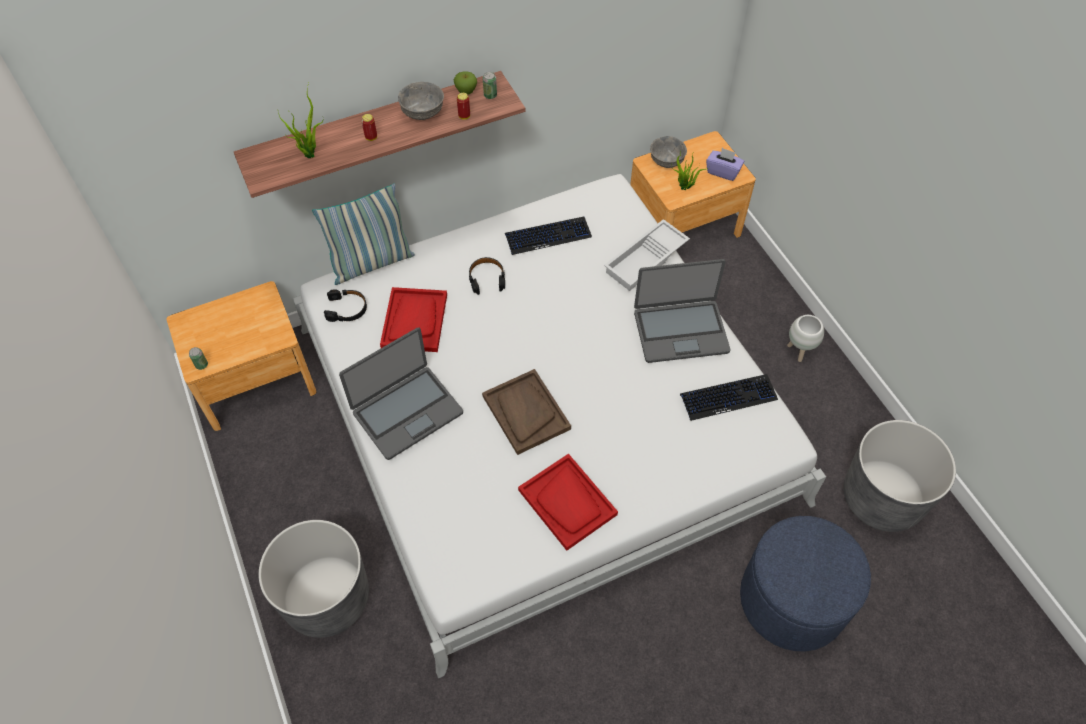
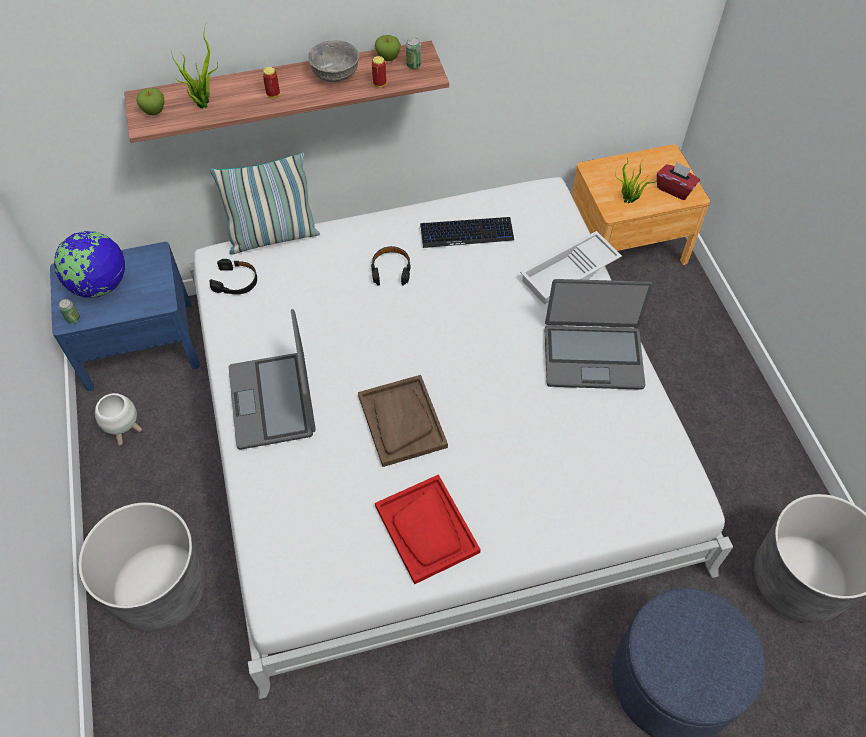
camera: 10 degrees right, 0 degrees up
brown nightstand [167,281,317,431] -> blue nightstand [50,242,200,391]
laptop [339,328,463,460] -> laptop turned 105 degrees clockwise [228,309,316,450]
red tray [380,287,447,352] -> none
grey bowl [650,136,687,168] -> none
keyboard [680,374,778,421] -> none
purple tissue box [706,148,744,181] -> red tissue box [657,161,700,200]
white planter [787,315,824,362] -> white planter moved to [95,393,142,446]
none -> globe [54,231,125,298]
none -> apple [136,88,164,115]

